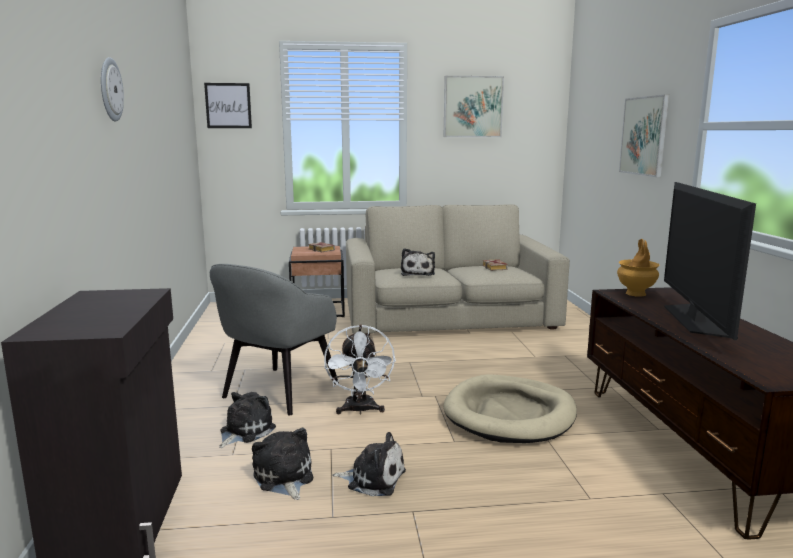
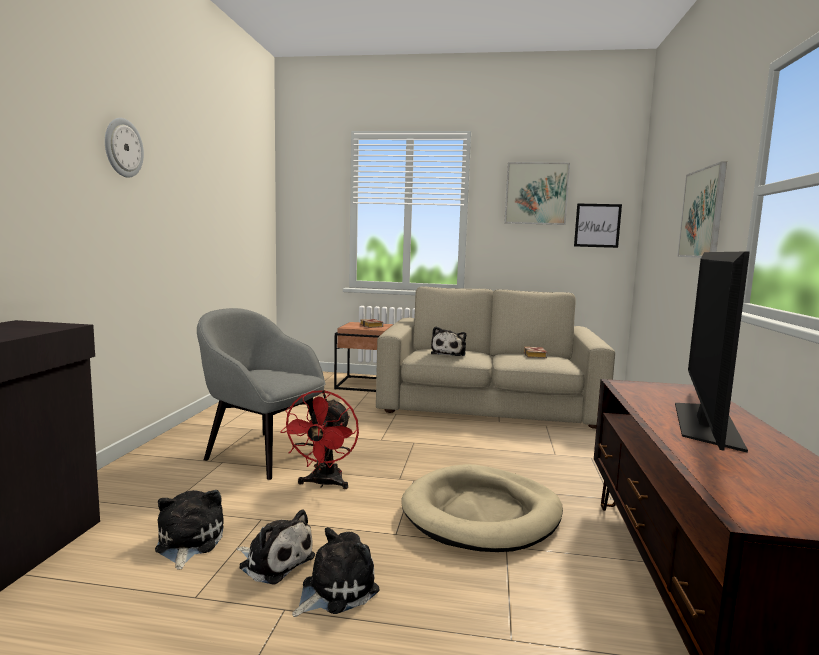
camera: 15 degrees right, 5 degrees down
picture [204,83,252,128] -> picture moved to [574,204,622,248]
grey armchair [210,264,339,415] -> grey armchair turned 75 degrees clockwise [197,308,325,480]
plush toy [219,392,276,448] -> plush toy moved to [292,527,379,617]
white fan [324,325,396,415] -> red fan [280,390,359,489]
brown vase [617,239,660,297] -> none

